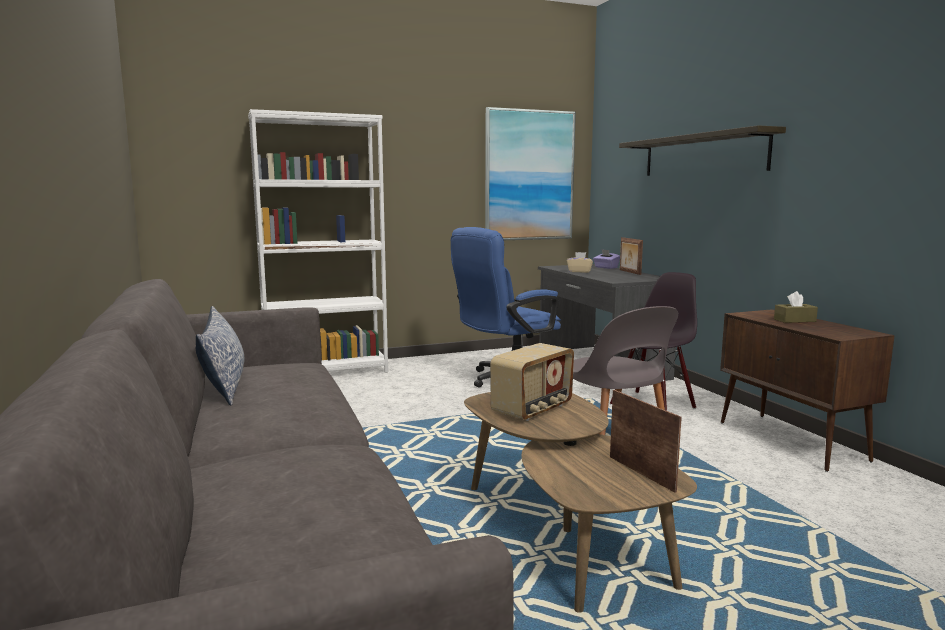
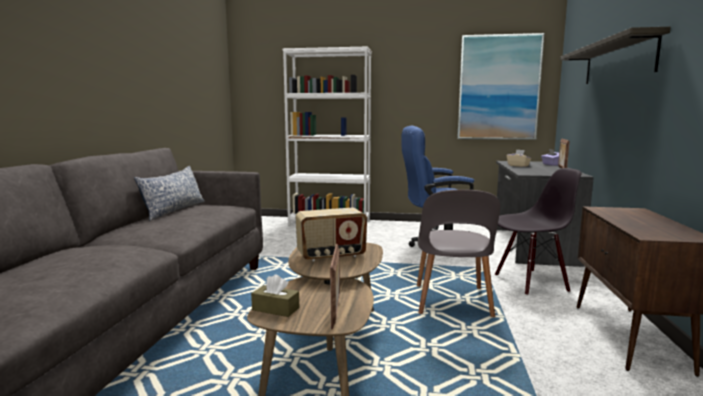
camera: 30 degrees right, 0 degrees up
brown tissue box [774,291,818,323] -> brown tissue box moved to [251,274,299,317]

